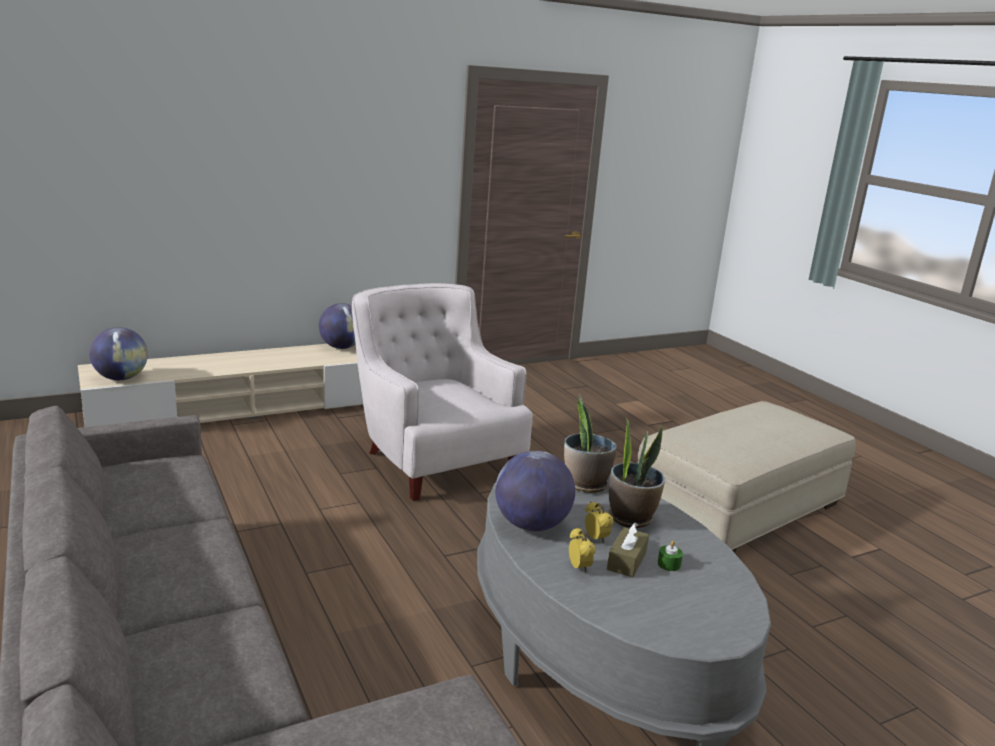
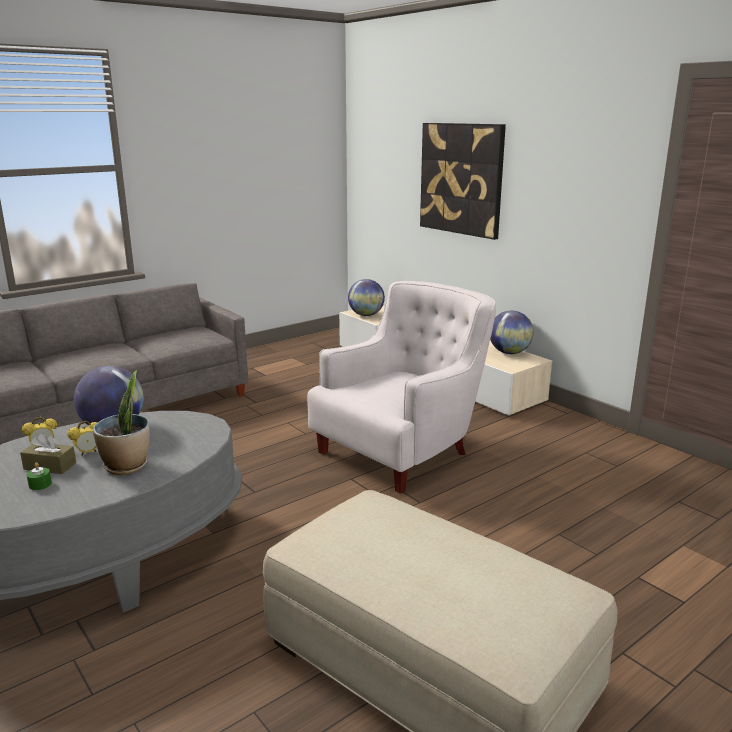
camera: 80 degrees right, 0 degrees up
potted plant [564,394,617,493] -> none
none -> picture [420,123,506,240]

